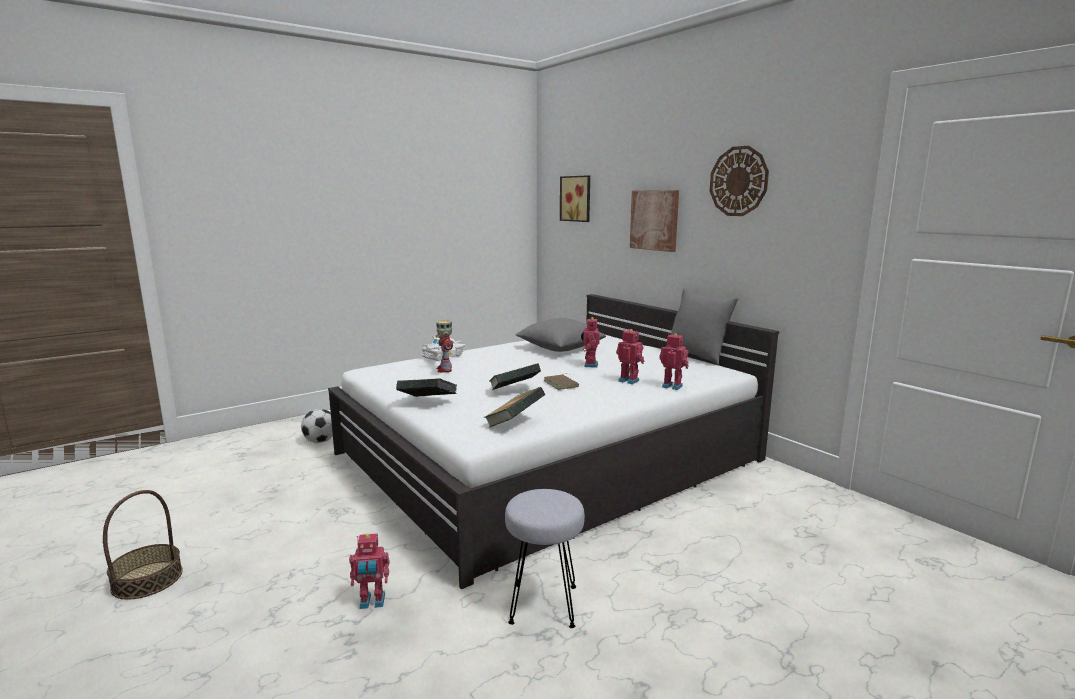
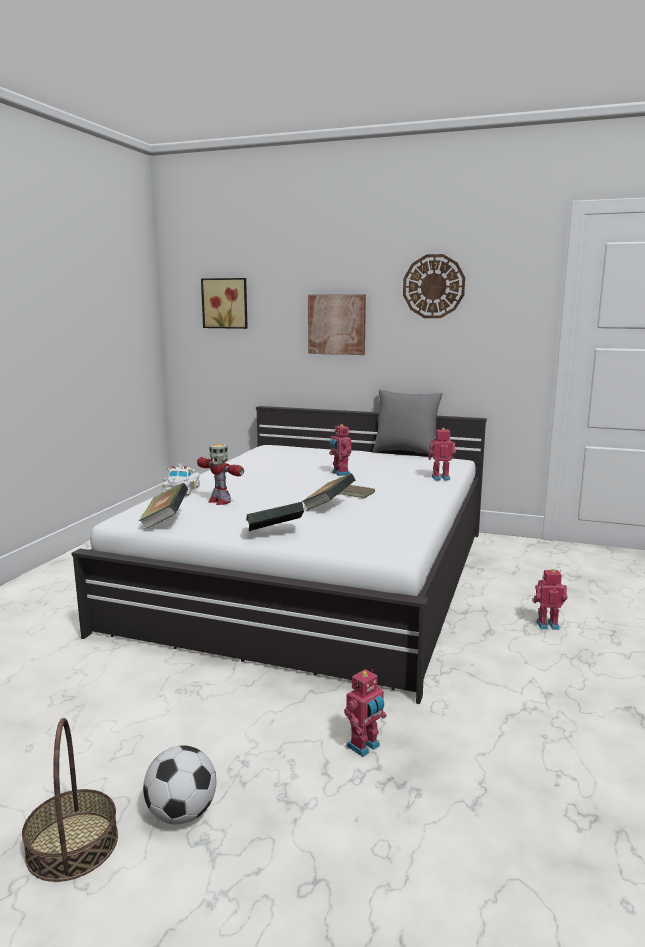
camera: 35 degrees left, 0 degrees up
football [301,409,333,443] -> football moved to [143,745,216,824]
book [484,387,545,428] -> book moved to [139,483,188,529]
grey stool [505,489,585,628] -> none
grey pillow [515,318,606,352] -> none
toy robot [616,329,645,384] -> toy robot moved to [533,569,567,630]

